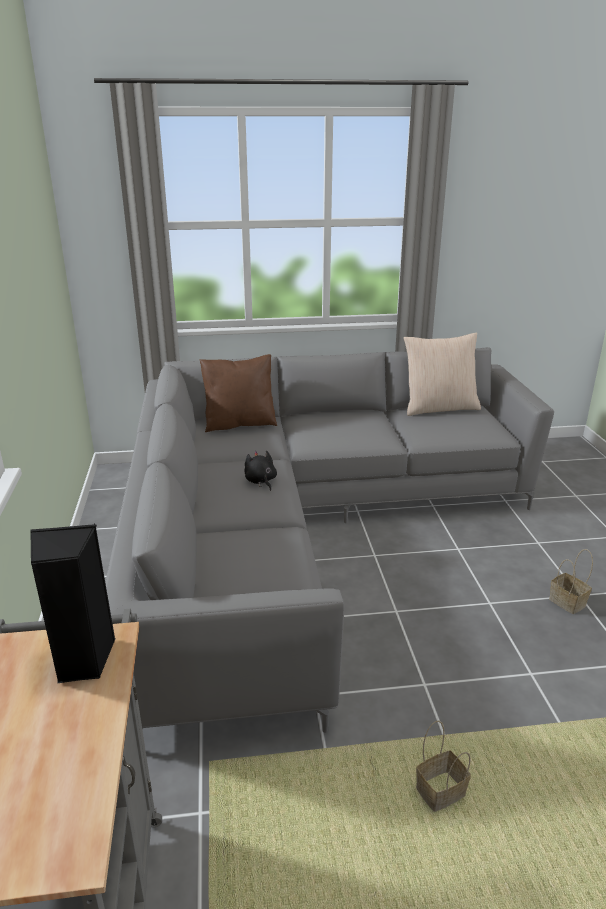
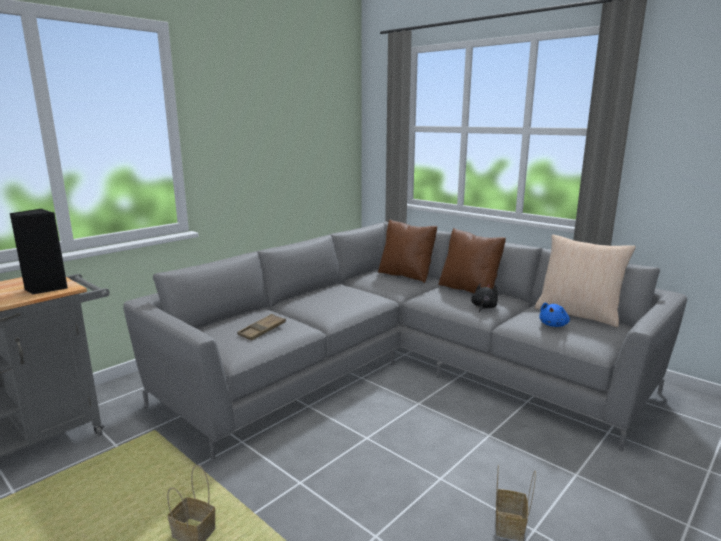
camera: 50 degrees right, 10 degrees down
black plush toy [244,451,277,491] -> black plush toy moved to [471,284,498,313]
none -> brown tray [237,314,286,340]
none -> brown pillow [438,228,506,293]
none -> blue plush toy [539,303,570,327]

